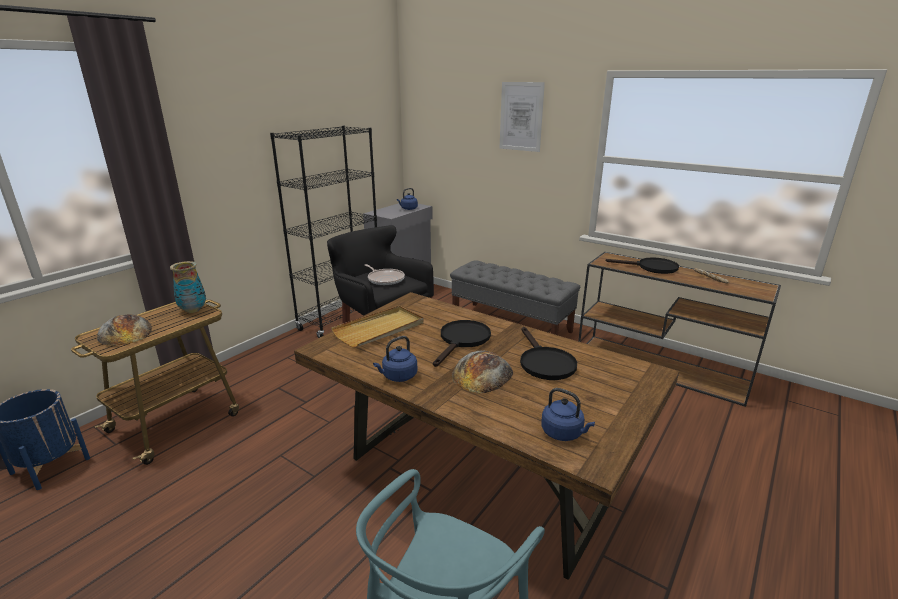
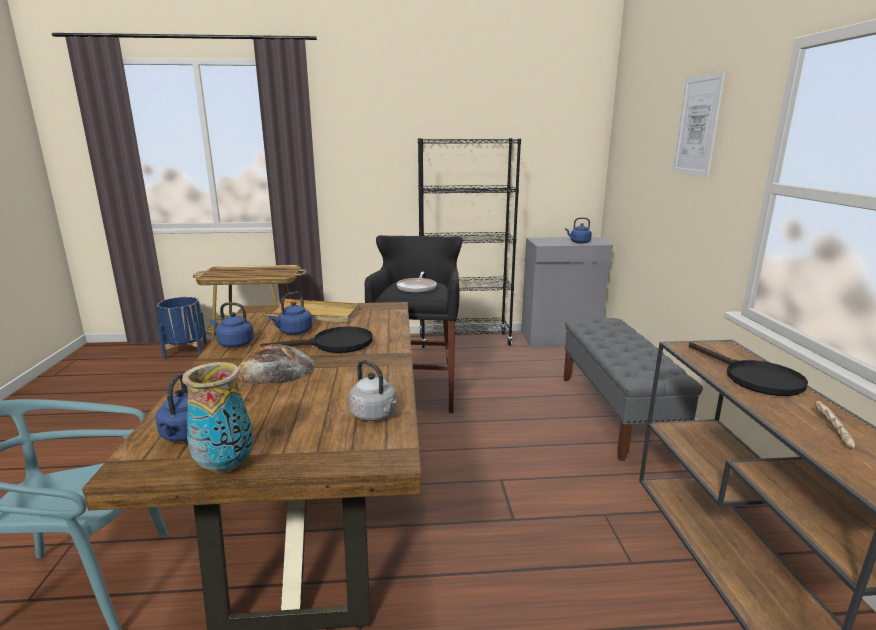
camera: 50 degrees right, 5 degrees down
bread [97,314,152,346] -> none
vase [170,261,206,313] -> vase moved to [182,362,253,474]
black frying pan [520,327,577,380] -> none
none -> blue kettle [269,292,312,335]
none -> grey kettle [349,360,396,421]

